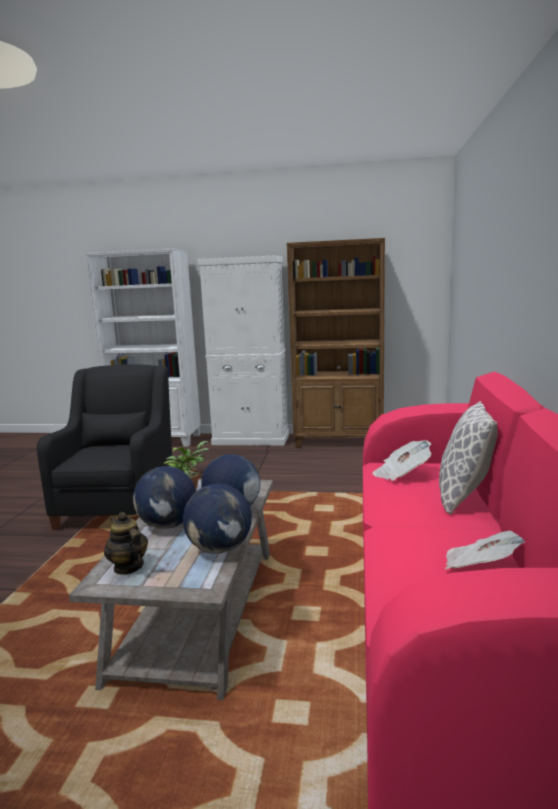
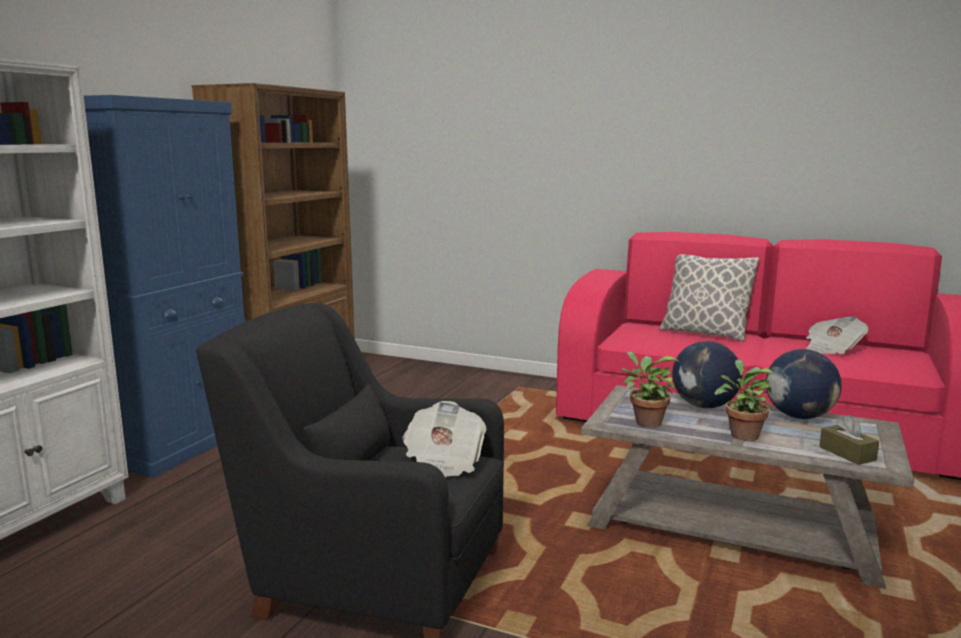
camera: 75 degrees left, 0 degrees up
teapot [104,512,148,575] -> brown tissue box [819,415,879,465]
globe [133,466,196,529] -> potted plant [715,360,774,441]
white cabinet [198,255,289,446] -> blue cabinet [84,95,245,478]
newspaper [373,440,431,481] -> newspaper moved to [403,401,486,477]

